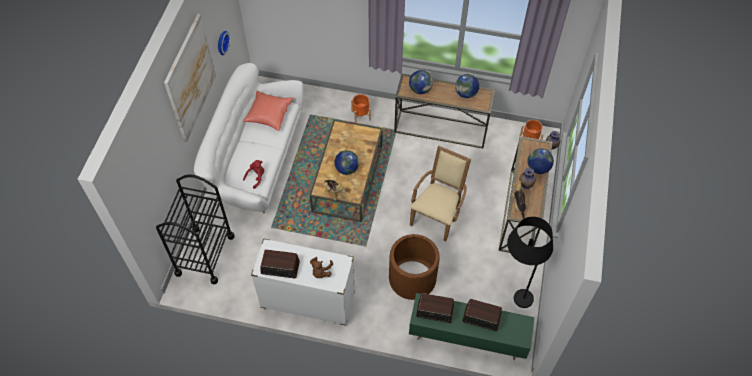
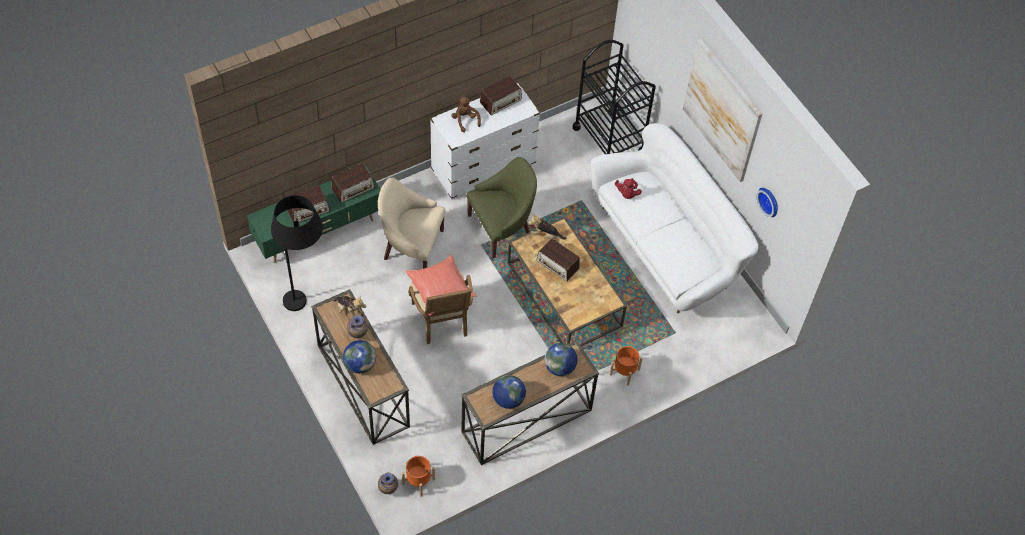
camera: 135 degrees right, 0 degrees up
red pillow [243,90,293,131] -> red pillow moved to [406,255,476,316]
globe [335,150,359,175] -> radio [536,238,580,282]
brown planter [389,234,440,300] -> beige armchair [378,178,446,269]
none -> green armchair [466,157,537,258]

